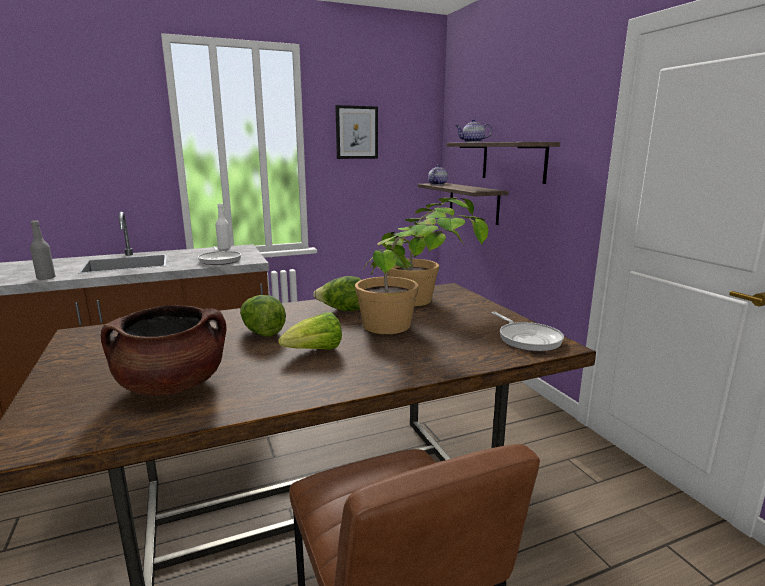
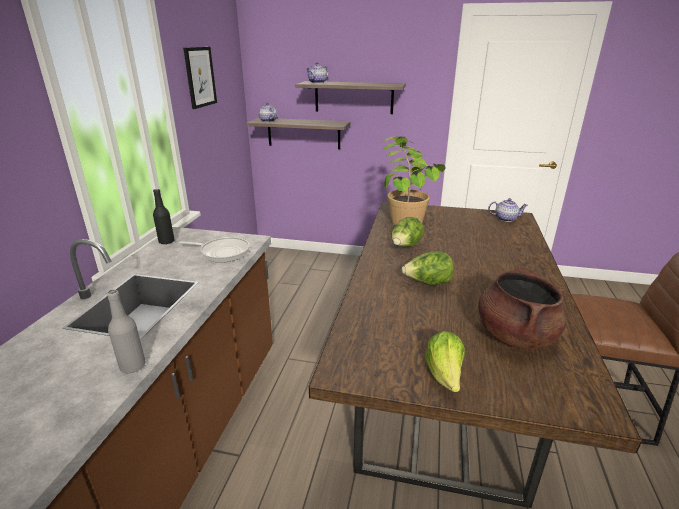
camera: 55 degrees left, 10 degrees up
white bottle [215,203,231,249] -> black bottle [153,189,175,245]
lettuce [278,312,342,350] -> lettuce moved to [425,331,465,392]
potted plant [355,215,489,334] -> none
frying pan [491,312,564,351] -> teapot [488,198,528,222]

